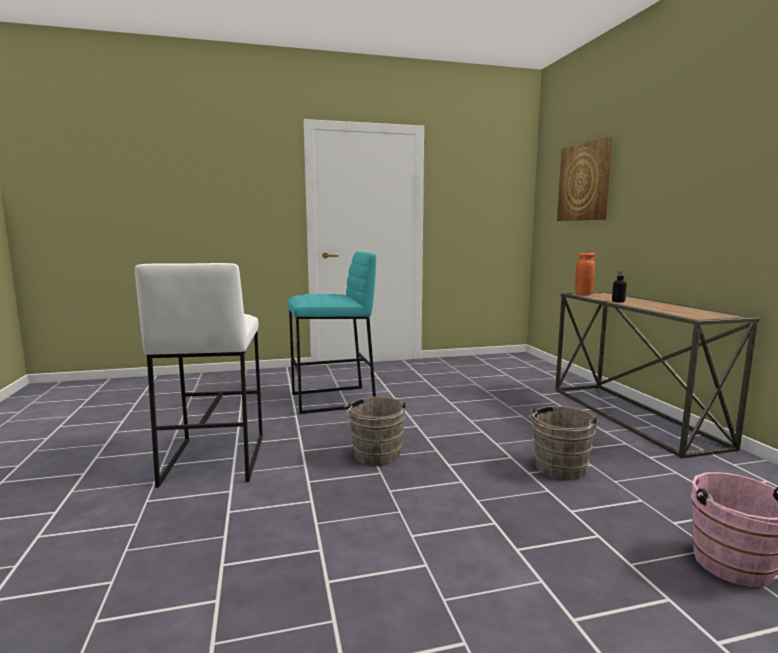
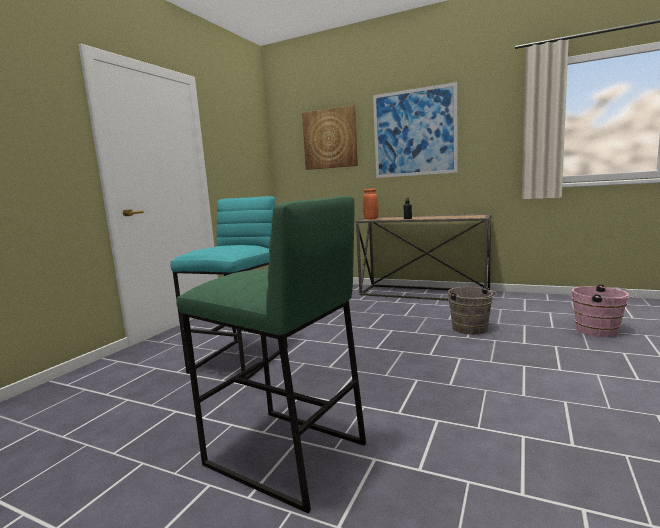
camera: 50 degrees left, 0 degrees up
white stool [135,263,263,488] -> green stool [176,196,366,513]
brown bucket [344,397,408,466] -> none
none -> picture [373,82,458,178]

